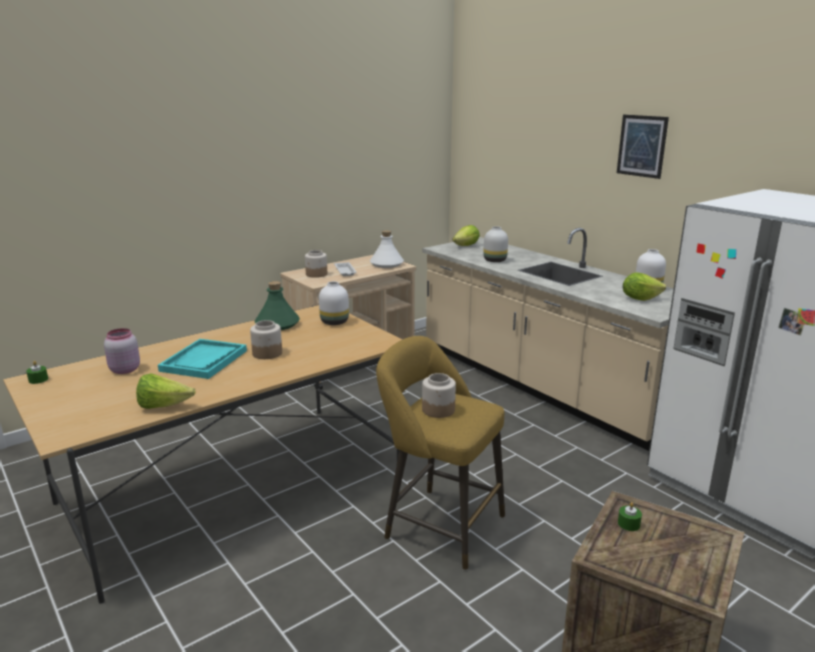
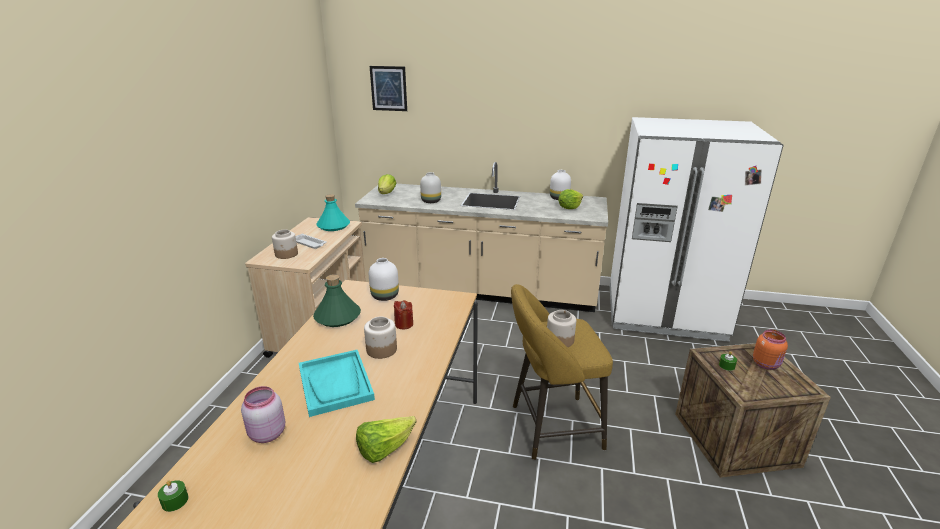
camera: 40 degrees left, 5 degrees up
white bottle [370,230,404,268] -> turquoise bottle [317,194,350,231]
picture [617,115,669,179] -> picture moved to [370,66,407,111]
none -> red candle [394,300,413,329]
none -> orange jar [753,330,788,370]

